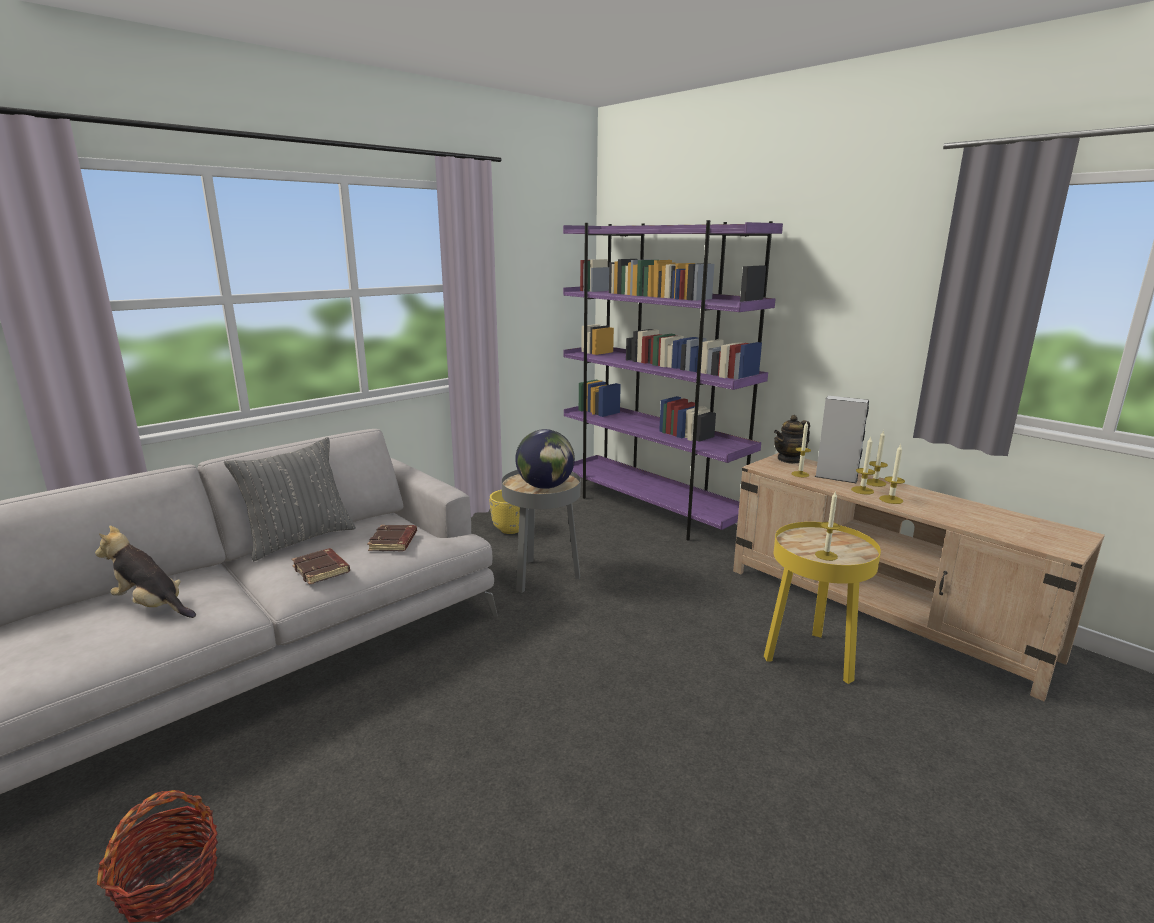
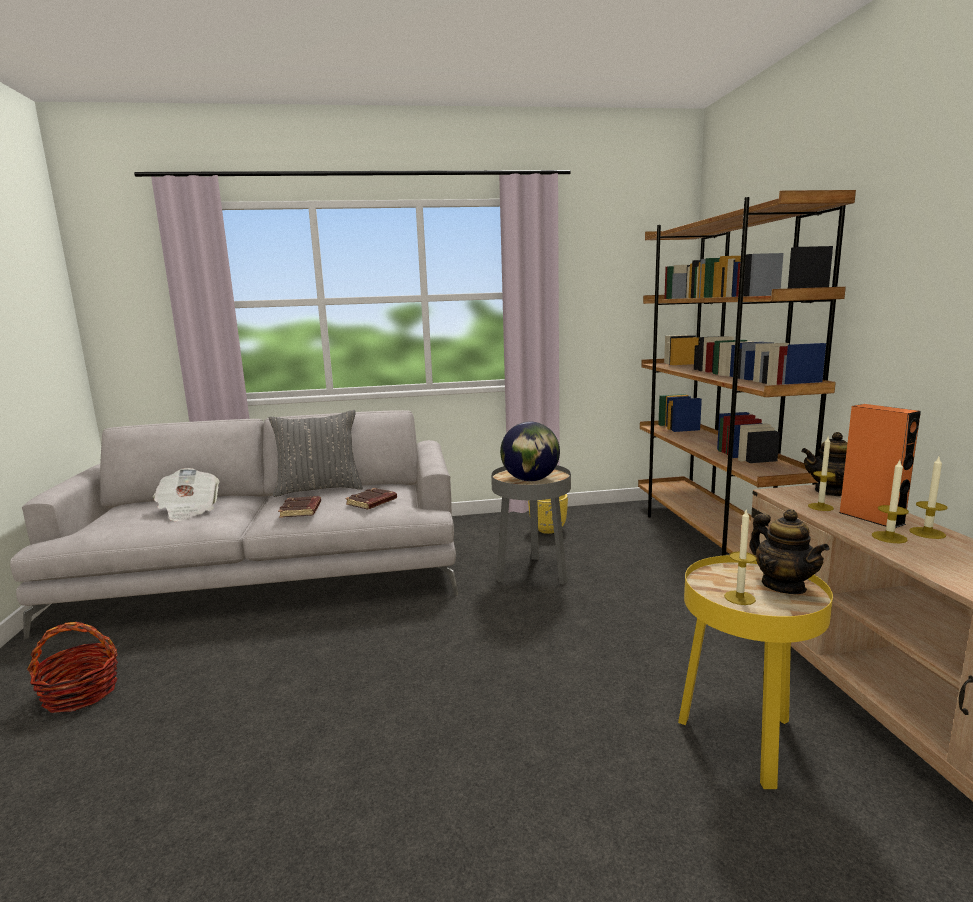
camera: 35 degrees right, 5 degrees down
plush toy [95,526,196,618] -> newspaper [153,468,220,521]
purple bookcase [563,220,783,541] -> brown bookcase [638,190,856,556]
grey speaker [815,396,869,483] -> orange speaker [839,404,921,528]
candle [879,444,905,504] -> none
none -> teapot [749,509,830,594]

